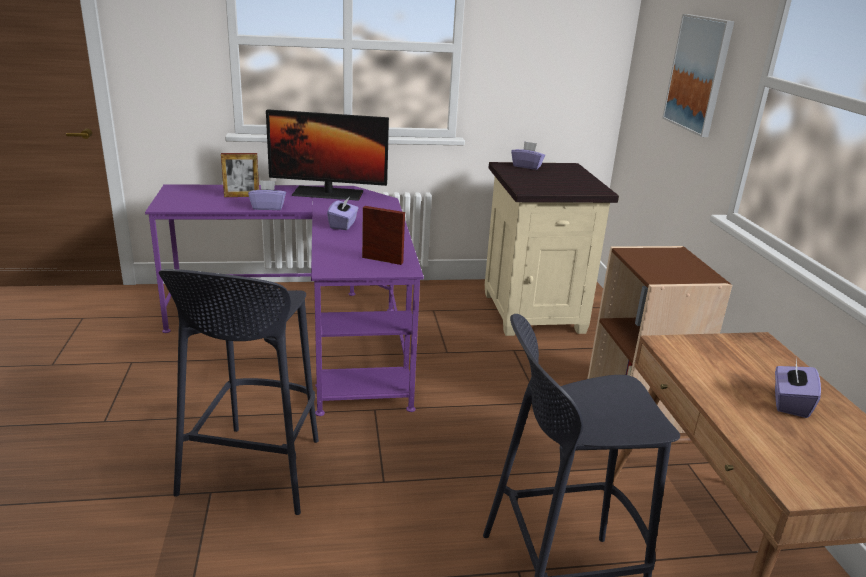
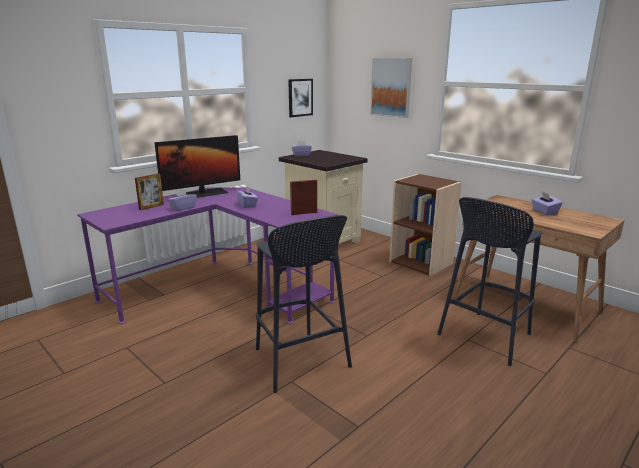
camera: 35 degrees left, 5 degrees down
none -> picture [288,79,313,117]

